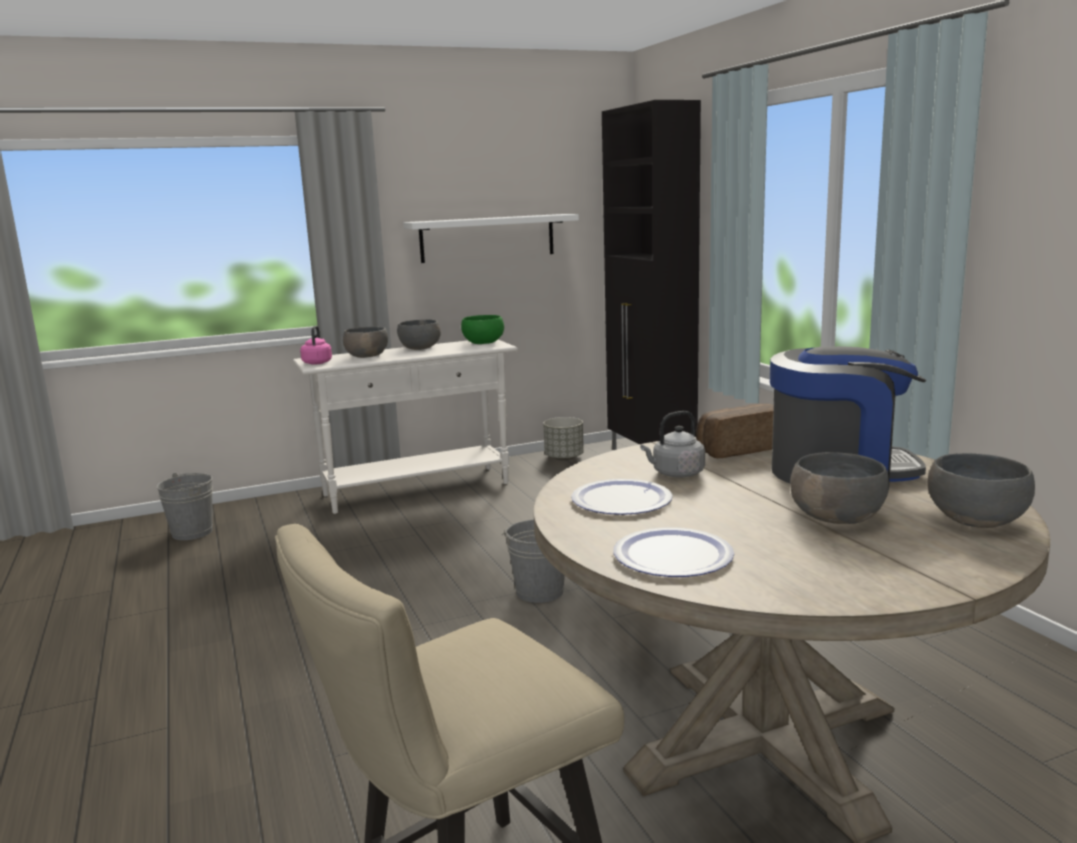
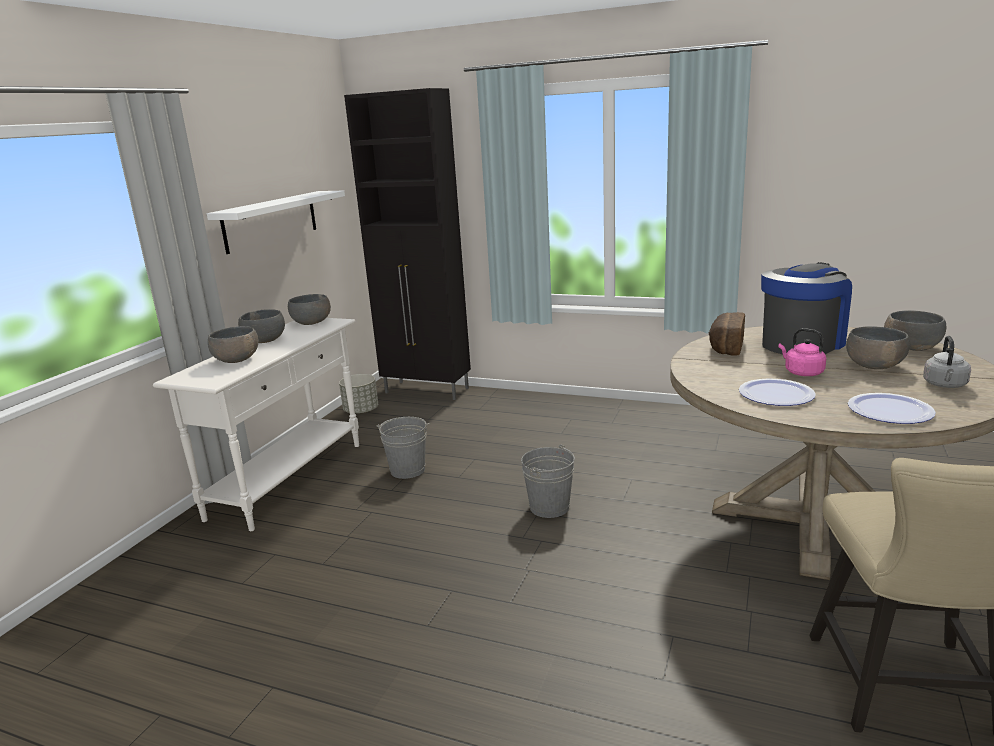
camera: 45 degrees left, 5 degrees up
grey bucket [157,473,213,540] -> grey bucket moved to [377,417,430,479]
pink kettle [300,326,332,364] -> pink kettle moved to [779,328,826,376]
green bowl [461,315,504,344] -> grey bowl [288,294,331,325]
grey kettle [640,411,705,478] -> grey kettle moved to [923,336,971,388]

